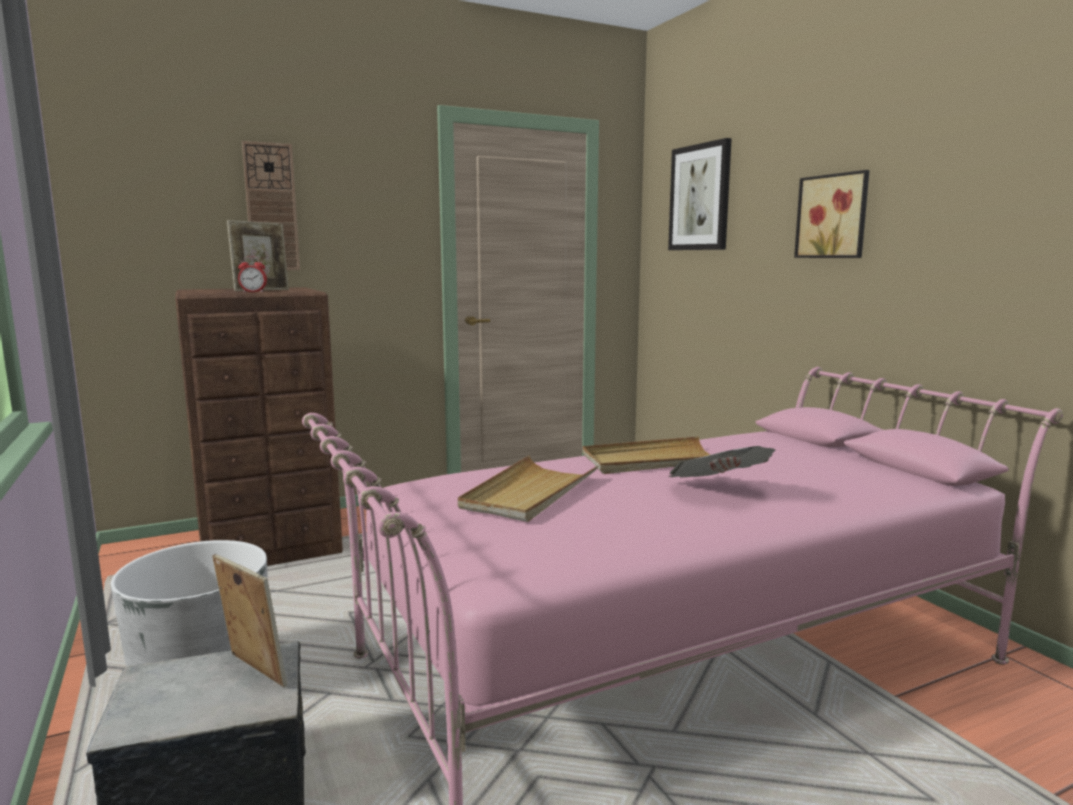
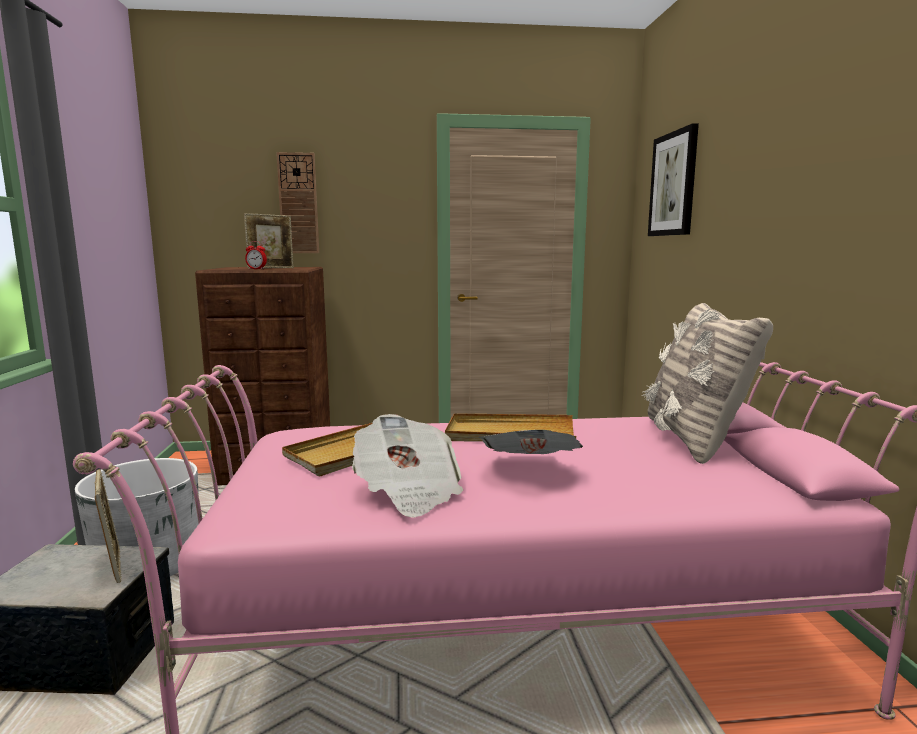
camera: 20 degrees right, 0 degrees up
picture [794,170,870,258] -> none
none -> newspaper [352,414,463,518]
none -> beige pillow [641,303,773,464]

